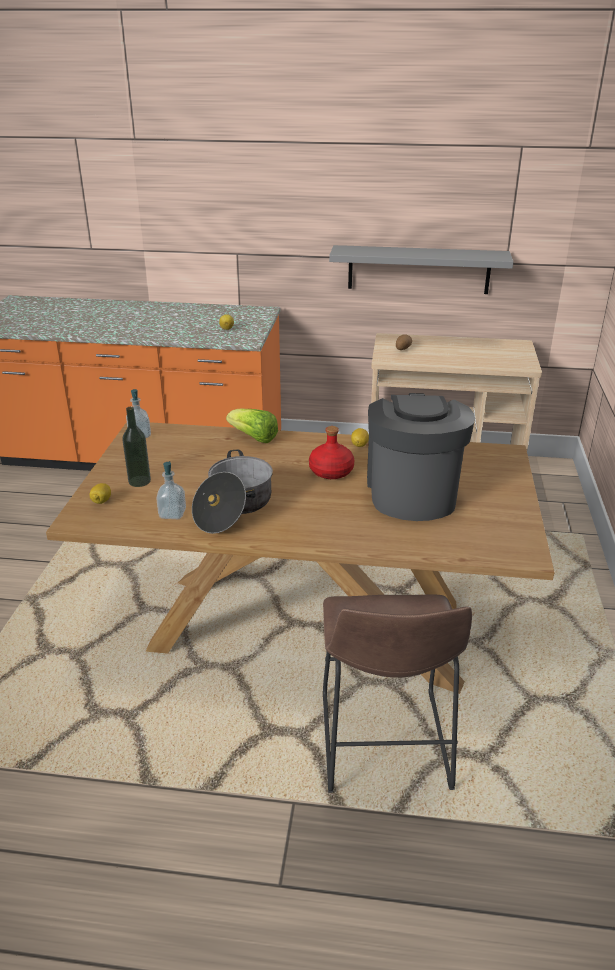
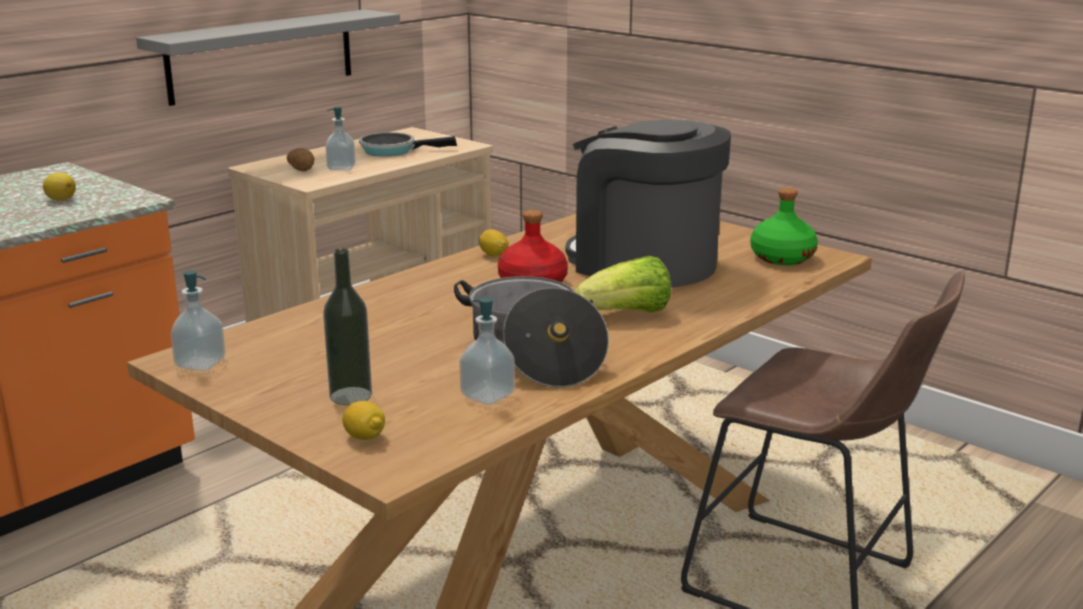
camera: 55 degrees left, 10 degrees down
lettuce [226,408,278,443] -> lettuce moved to [574,256,671,312]
none -> soap dispenser [326,107,356,170]
none -> frying pan [359,132,457,156]
none -> green bottle [750,188,818,265]

